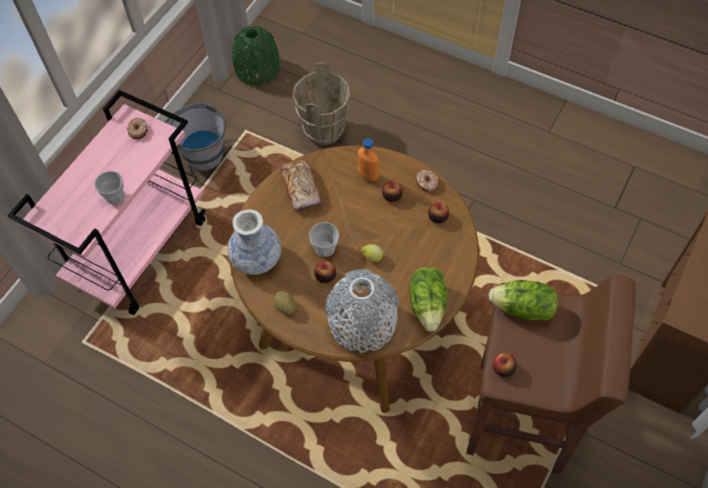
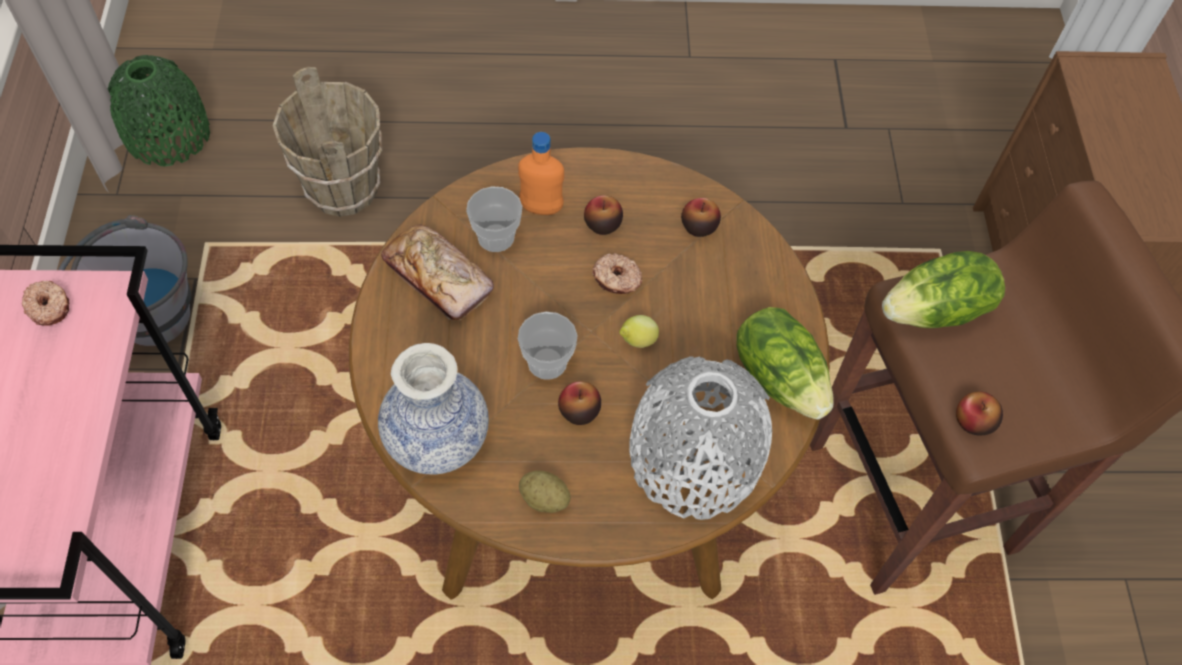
camera: 35 degrees left, 0 degrees up
cup [94,171,124,204] -> cup moved to [466,186,522,252]
donut [416,170,439,192] -> donut moved to [592,253,642,294]

